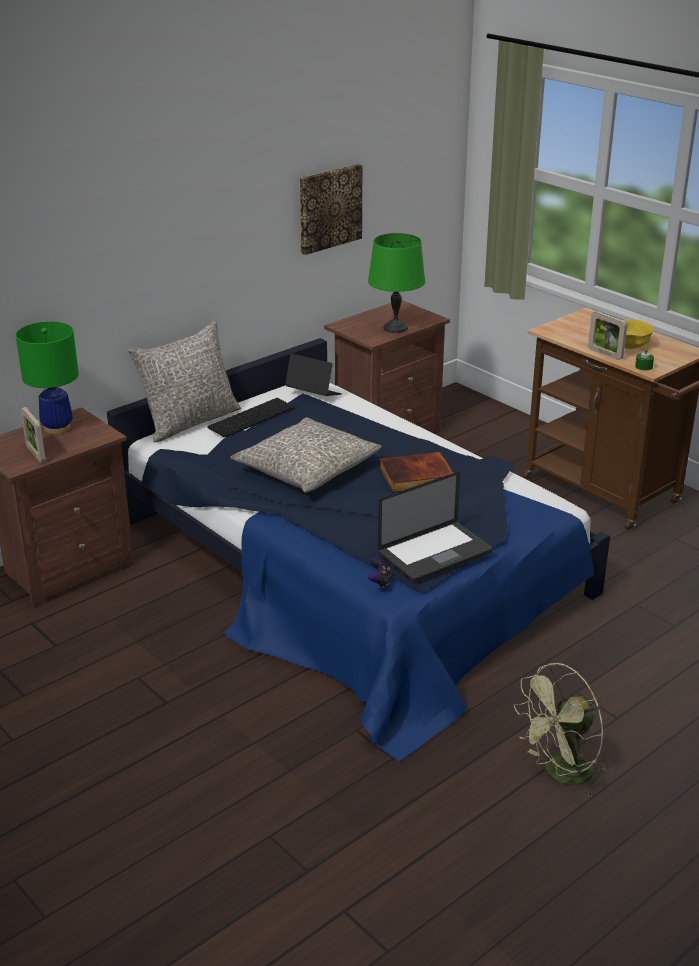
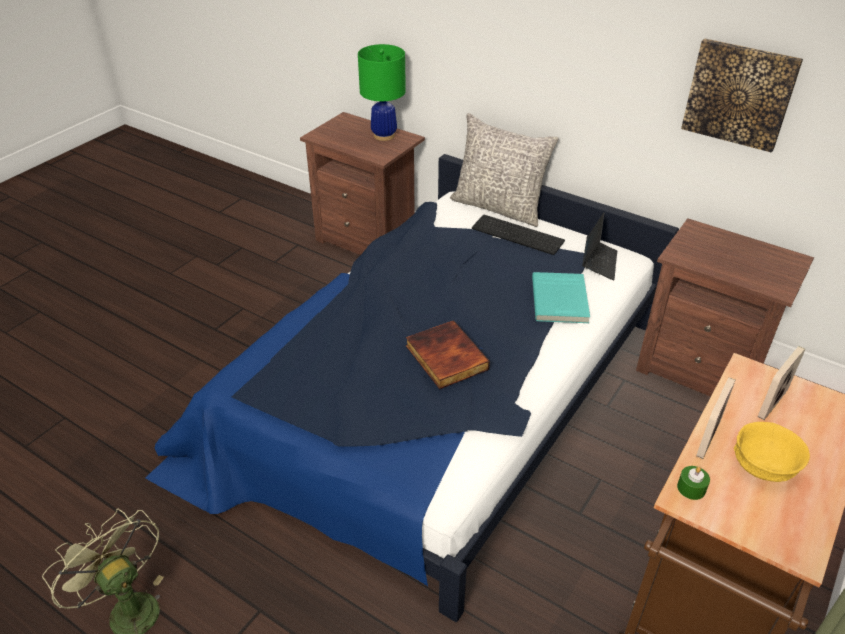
camera: 75 degrees right, 10 degrees up
picture frame [21,407,46,463] -> picture frame moved to [758,346,805,420]
grey pillow [230,417,382,493] -> none
game controller [367,558,391,588] -> none
green table lamp [368,233,425,333] -> none
laptop [378,472,492,582] -> none
none -> turquoise book [532,272,590,323]

